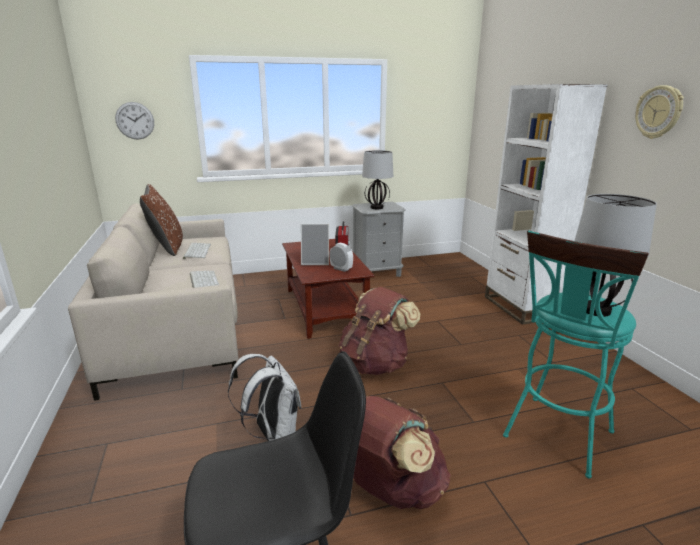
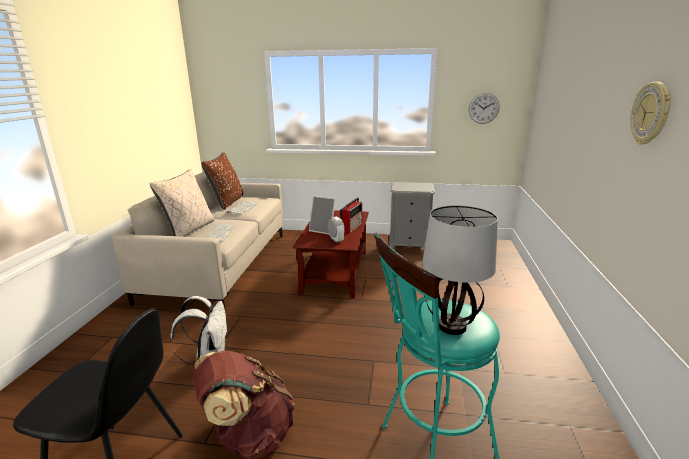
camera: 25 degrees right, 0 degrees up
wall clock [115,102,154,139] -> wall clock moved to [468,93,500,124]
brown backpack [339,287,420,375] -> none
table lamp [362,150,393,209] -> none
white bookcase [485,84,608,325] -> none
none -> beige pillow [150,169,214,237]

